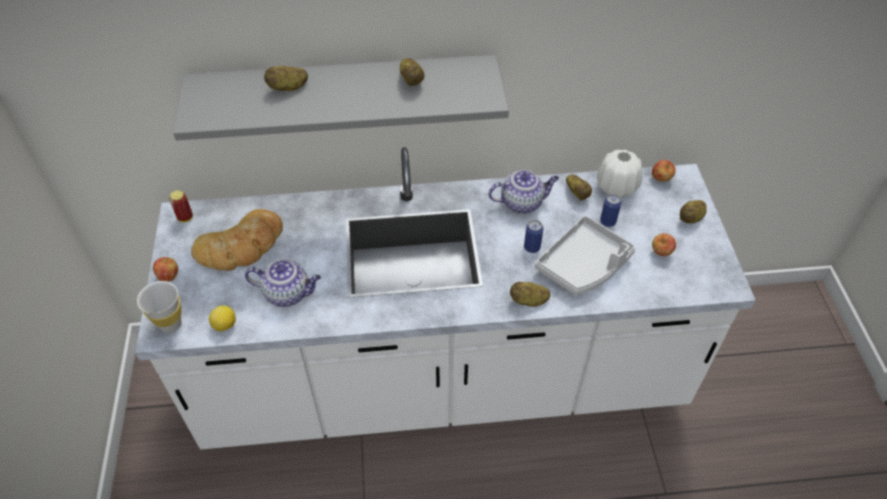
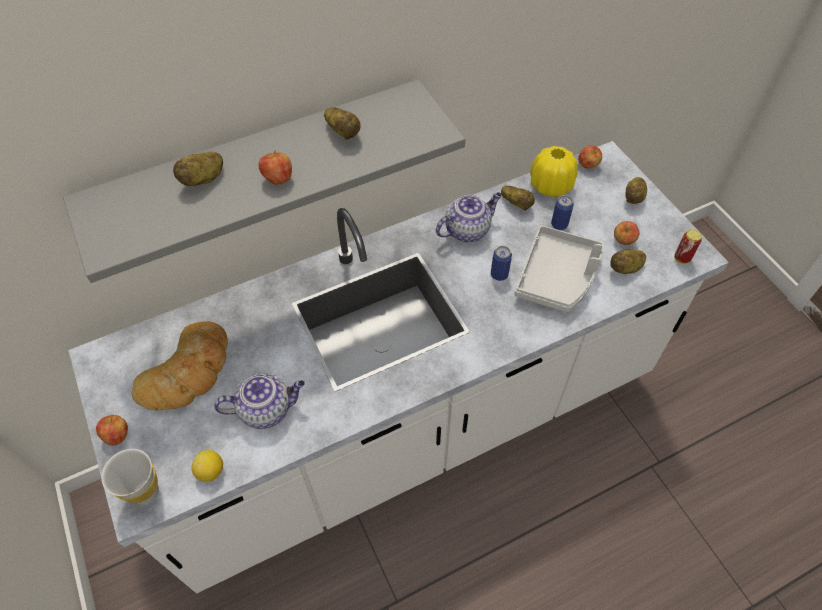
camera: 20 degrees left, 5 degrees up
can [169,190,193,222] -> can moved to [674,230,702,264]
potato [510,282,550,307] -> potato moved to [610,249,646,274]
white vase [597,150,642,197] -> yellow vase [530,146,578,197]
none -> apple [259,150,292,185]

